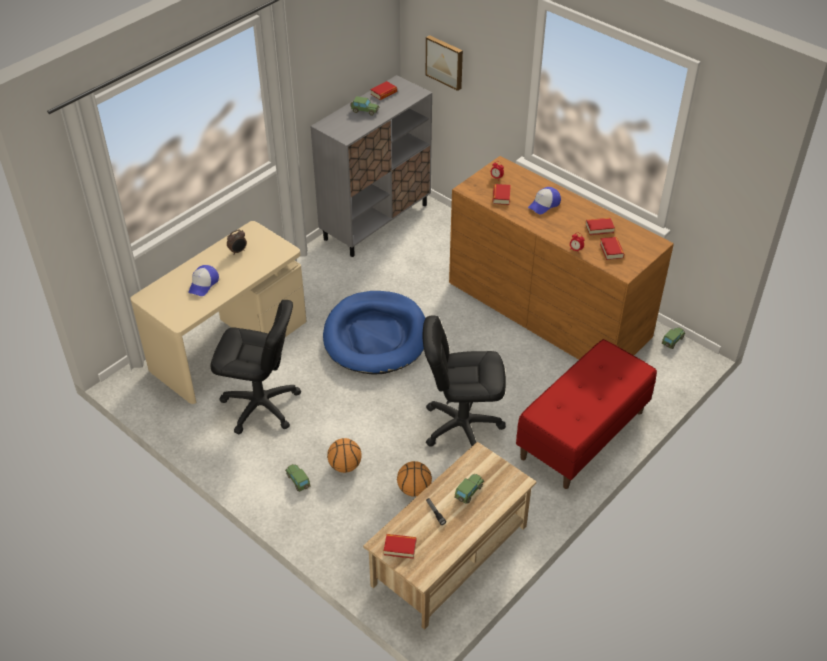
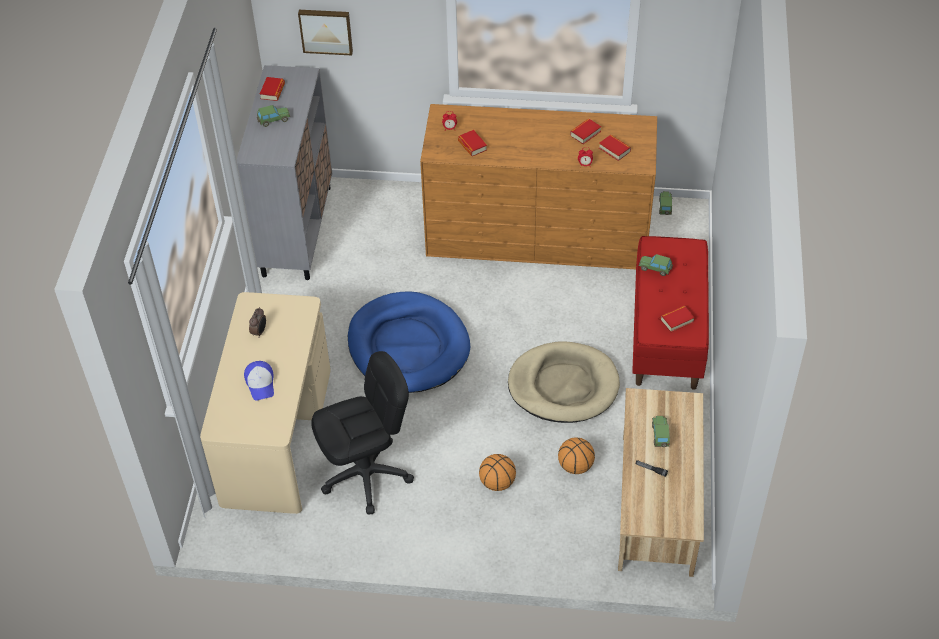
camera: 35 degrees left, 5 degrees up
toy car [285,464,311,492] -> toy car moved to [639,254,673,276]
book [384,534,416,559] -> book moved to [661,306,695,332]
black office chair [423,315,506,447] -> beige dog bed [508,342,620,423]
cap [528,187,561,214] -> none

